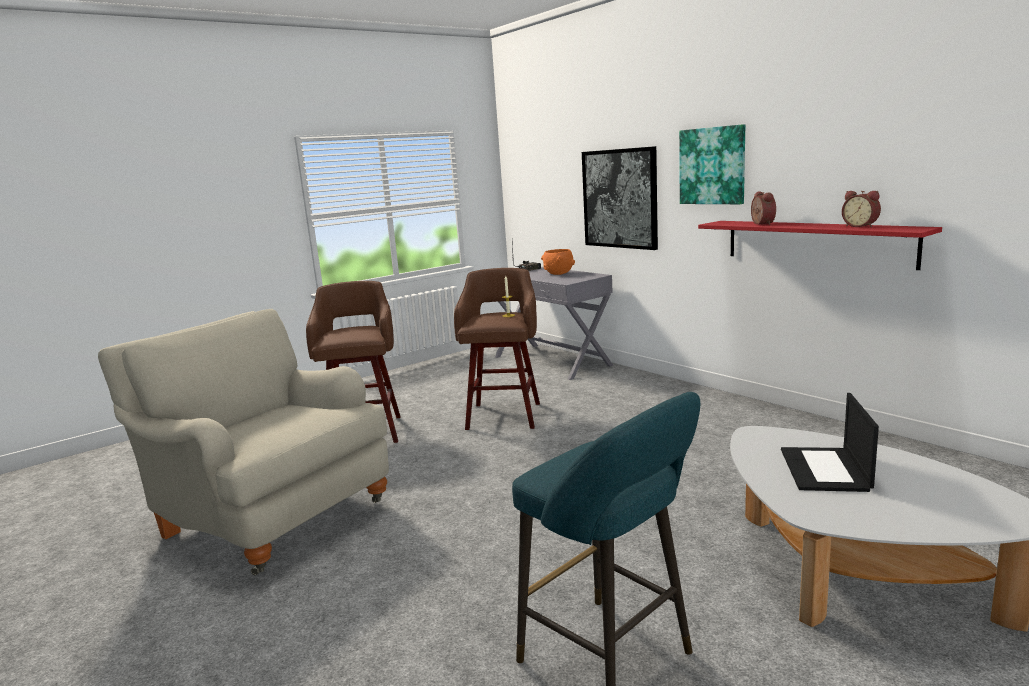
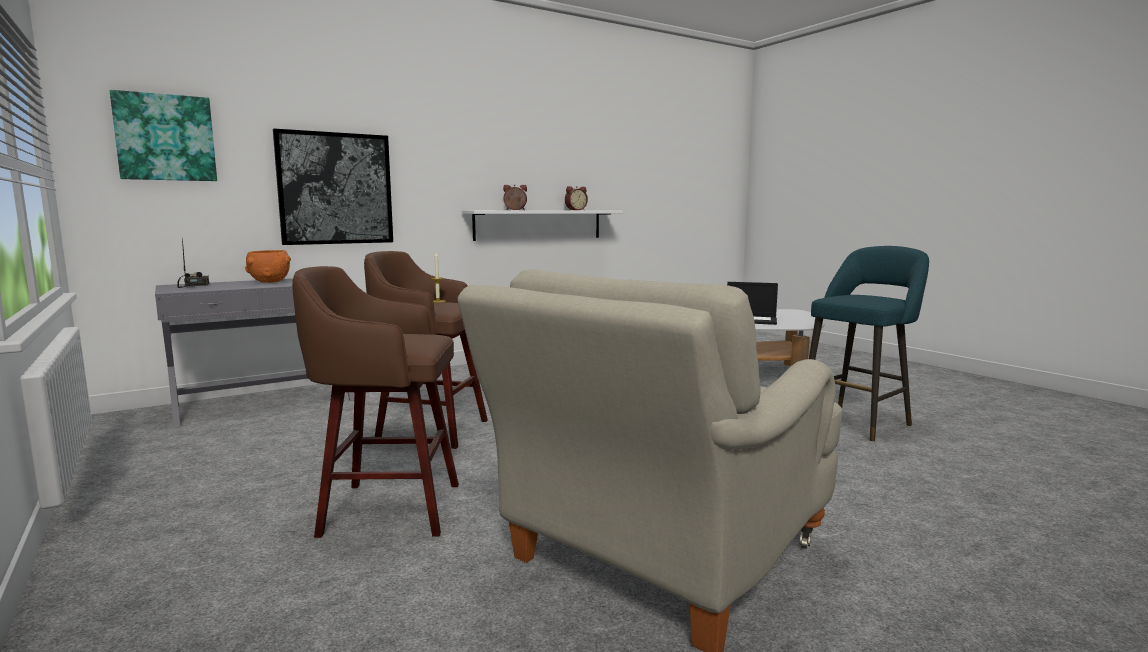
camera: 85 degrees left, 5 degrees down
picture [679,124,745,204] -> picture moved to [110,90,217,181]
red shelf [698,221,942,270] -> white shelf [462,210,623,241]

